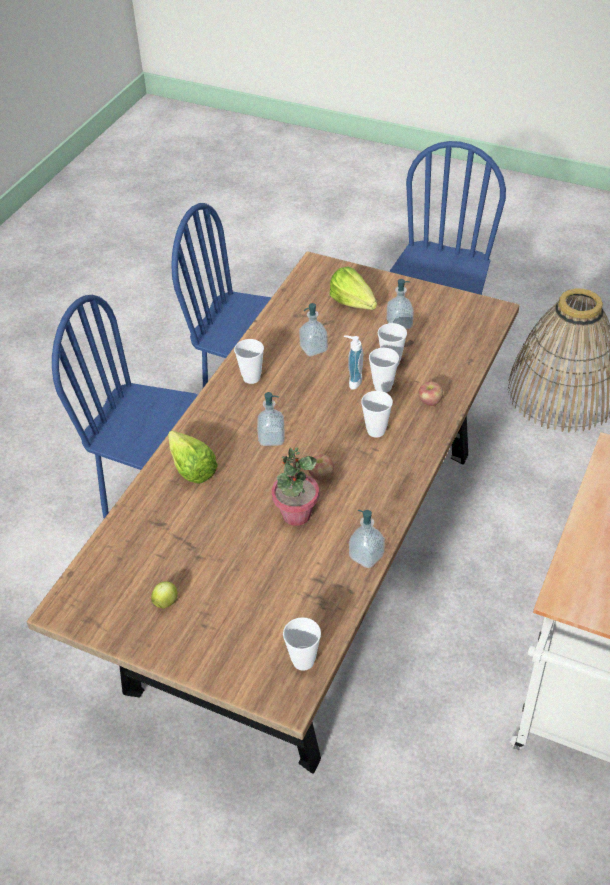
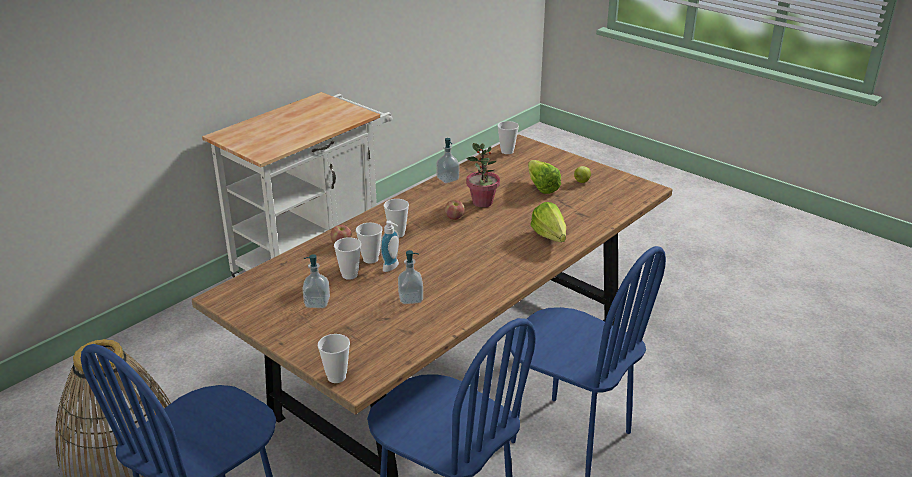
camera: 165 degrees left, 15 degrees down
cup [234,339,264,384] -> cup moved to [318,334,350,383]
soap dispenser [257,392,284,446] -> none
lettuce [330,266,377,310] -> lettuce moved to [528,160,561,194]

